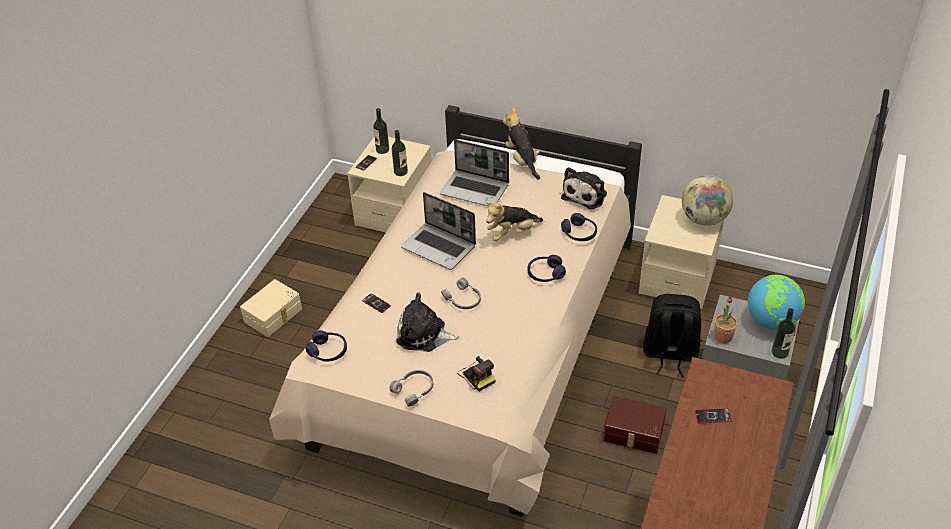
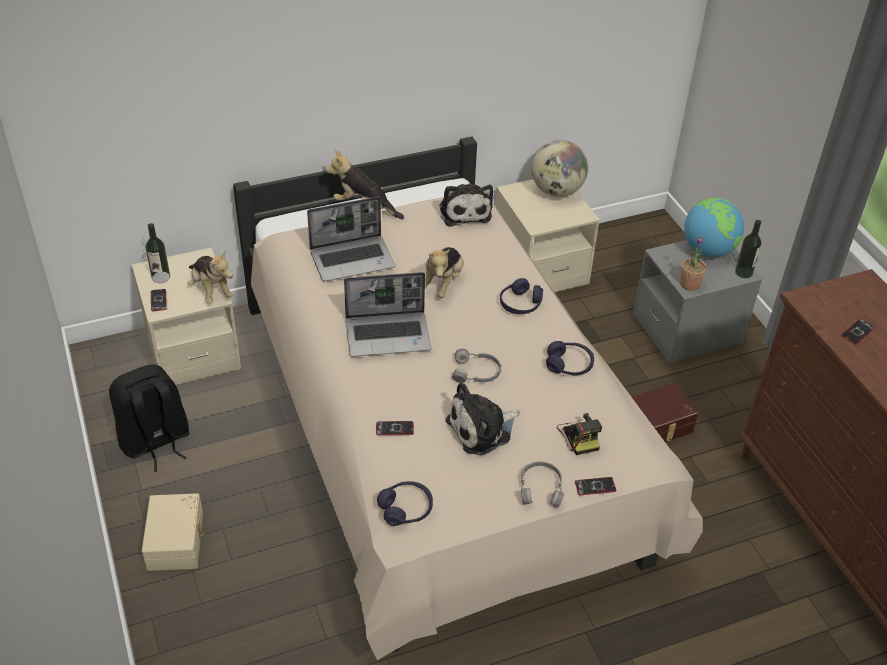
camera: 45 degrees left, 0 degrees up
bottle [392,130,408,176] -> plush toy [188,250,233,303]
camera [457,356,496,392] -> camera turned 60 degrees clockwise [557,413,602,455]
purple headphones [561,213,597,241] -> purple headphones moved to [546,341,594,376]
black backpack [643,294,701,377] -> black backpack moved to [109,364,190,472]
none -> phone [575,477,616,495]

